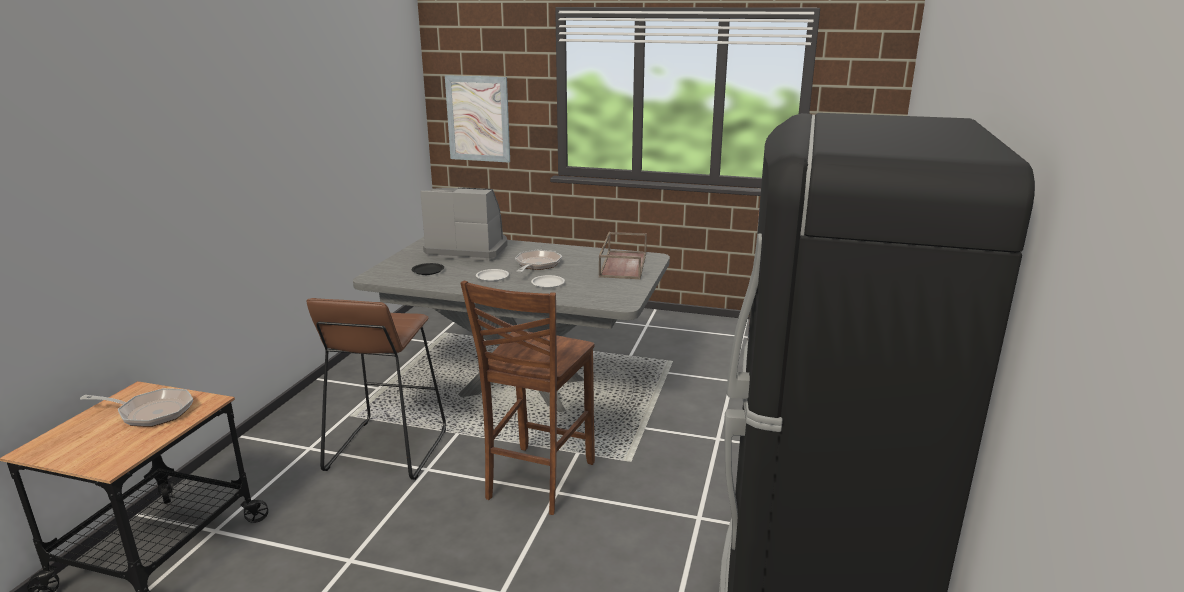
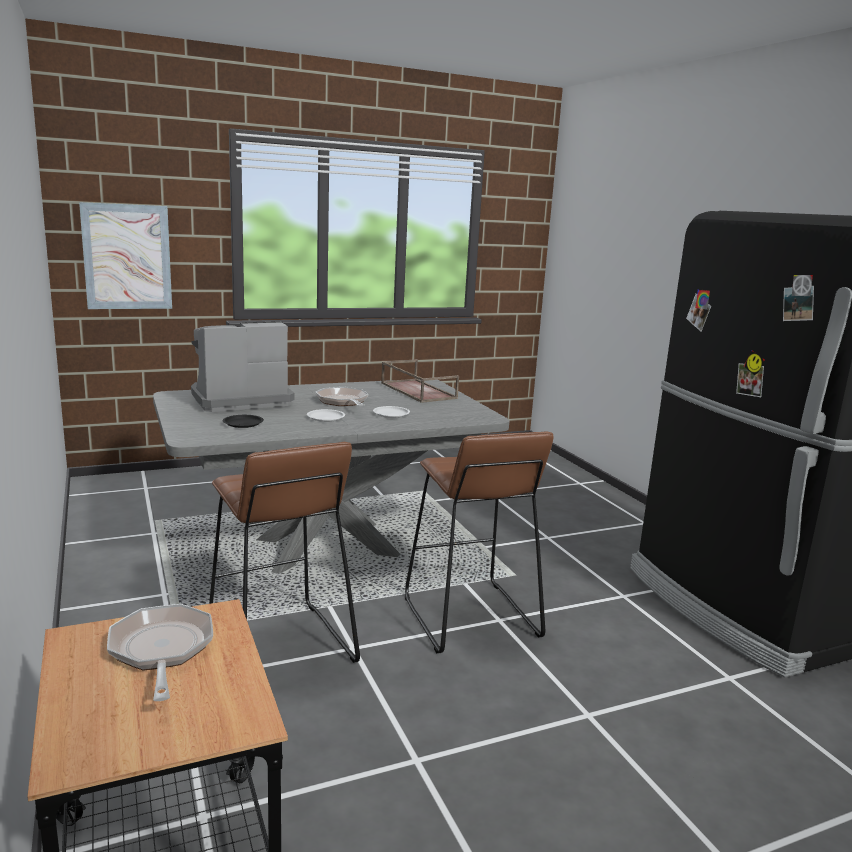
camera: 40 degrees left, 5 degrees down
frying pan [80,388,193,427] -> frying pan turned 75 degrees counterclockwise [107,604,213,701]
brown chair [461,281,595,515] -> brown stool [405,431,554,653]

